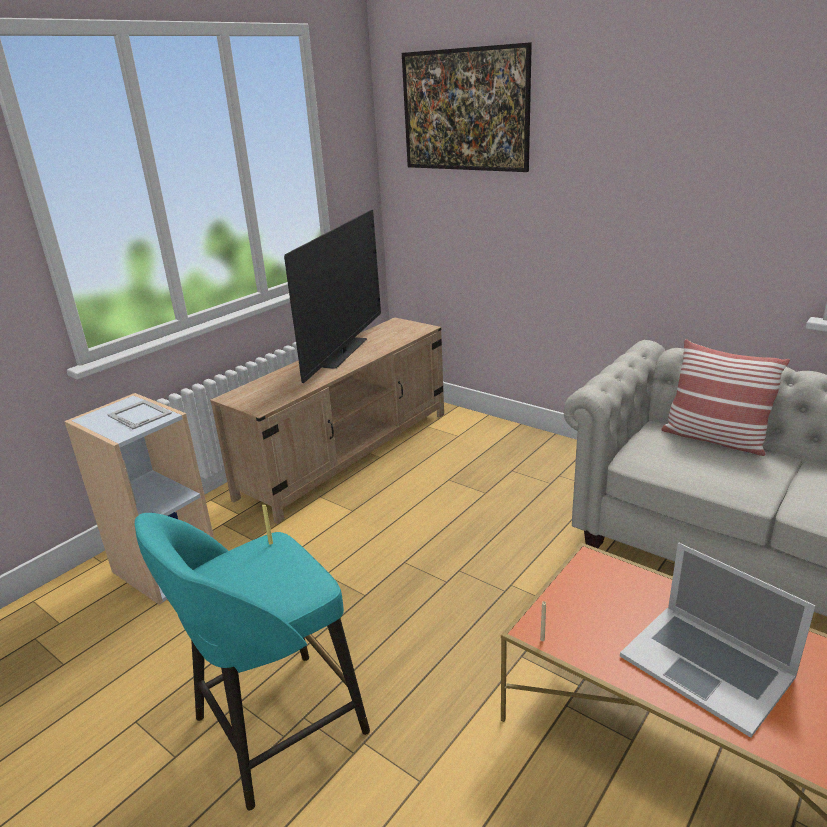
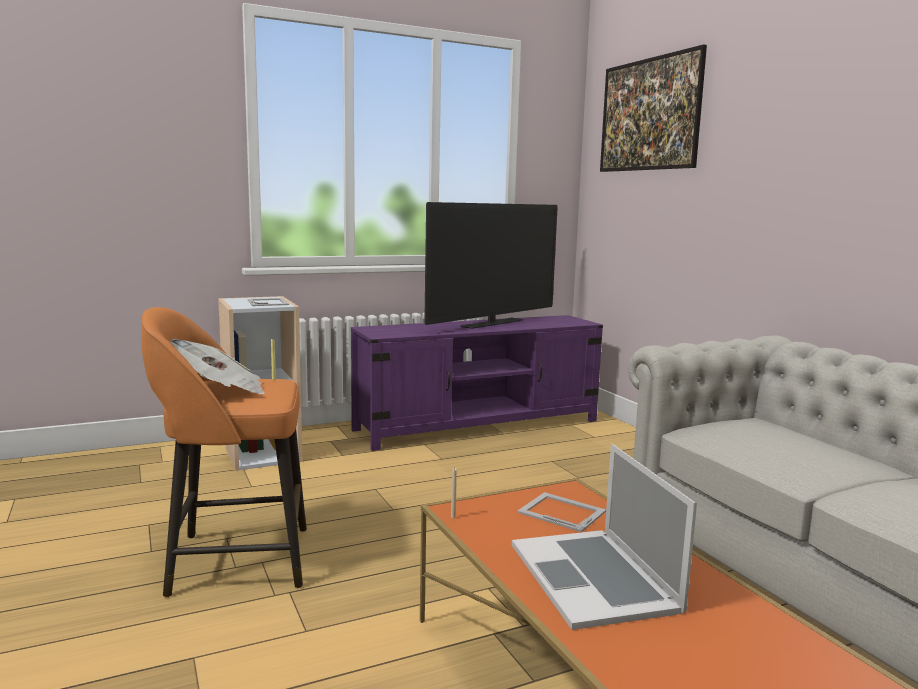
camera: 25 degrees right, 15 degrees down
turquoise stool [135,513,370,810] -> orange stool [141,307,307,598]
beige tv stand [210,318,444,524] -> purple tv stand [351,315,603,451]
pillow [661,339,790,456] -> none
none -> newspaper [170,339,264,394]
none -> picture frame [517,492,606,532]

